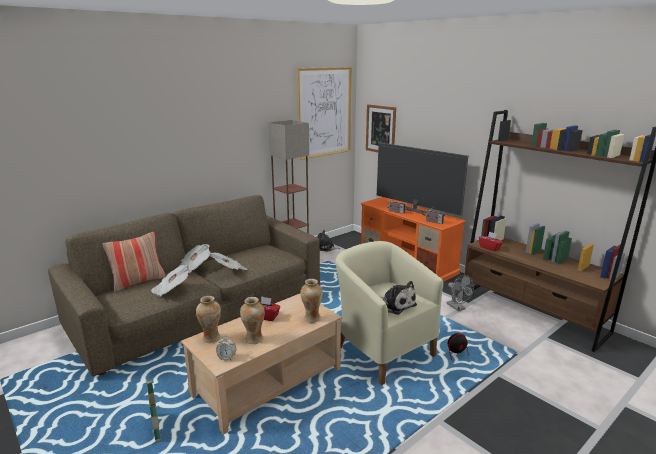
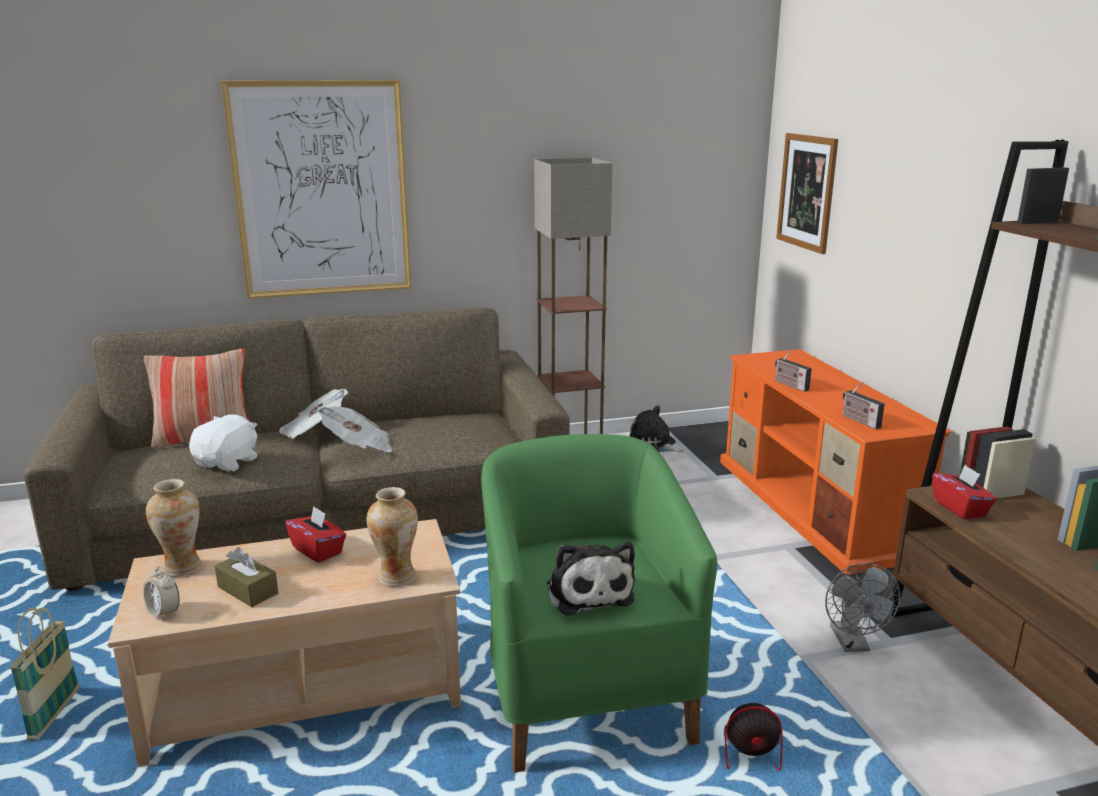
camera: 25 degrees right, 0 degrees up
newspaper [151,265,191,297] -> white plush toy [189,415,258,472]
vase [240,297,265,344] -> brown tissue box [215,547,278,607]
picture [297,67,352,160] -> picture moved to [221,80,412,299]
beige armchair [336,241,443,385] -> green armchair [481,434,717,772]
television [377,142,468,216] -> none

